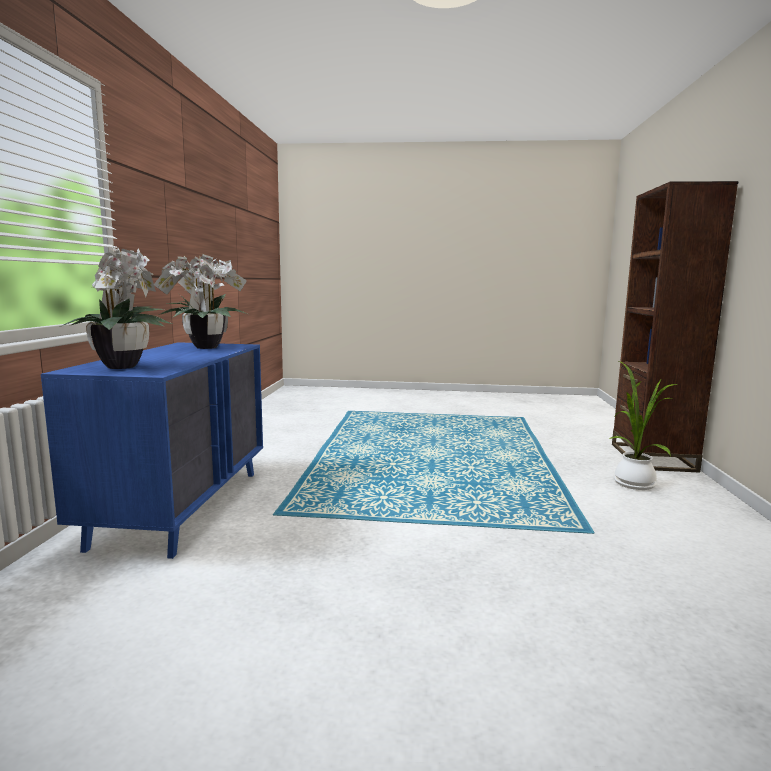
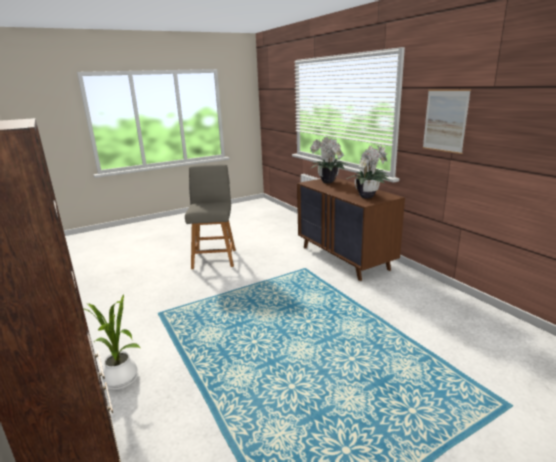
camera: 145 degrees right, 10 degrees up
blue dresser [41,342,263,559] -> brown dresser [297,178,405,281]
none -> grey chair [185,164,236,269]
none -> picture [423,89,471,154]

